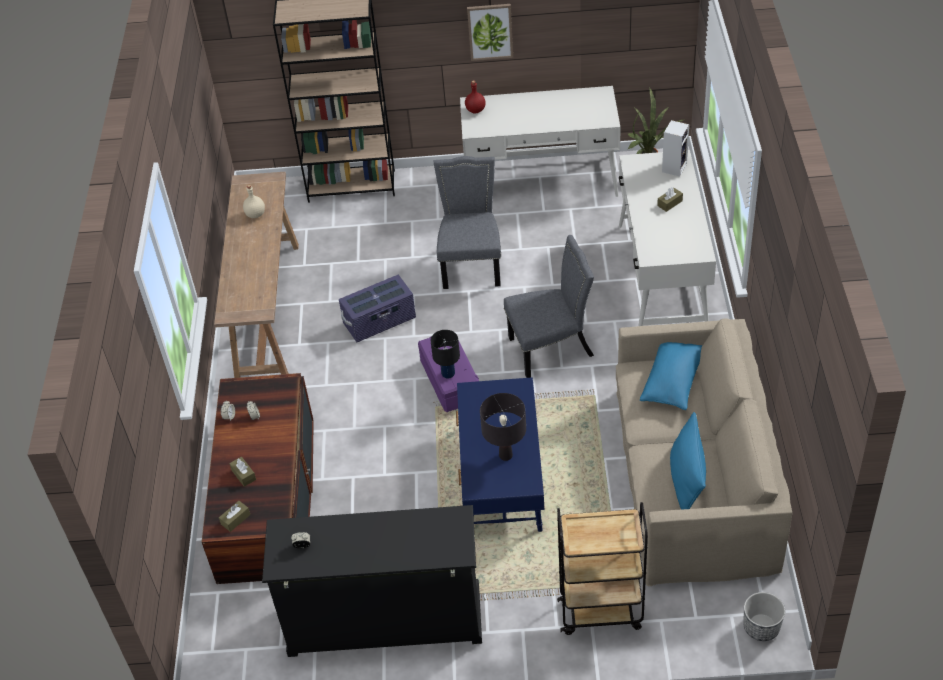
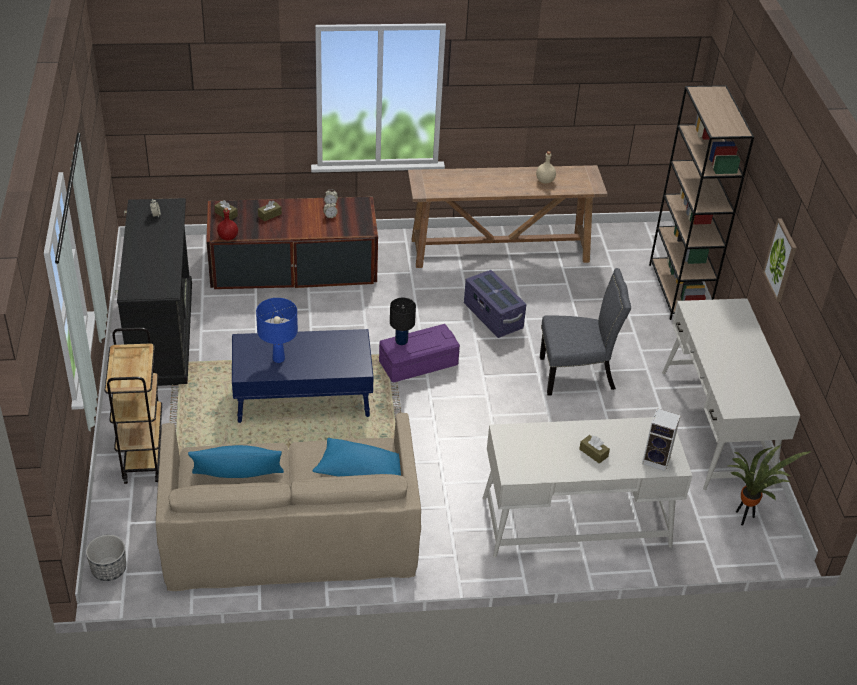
camera: 80 degrees right, 5 degrees down
red bottle [465,81,486,113] -> red bottle moved to [217,208,238,241]
black table lamp [480,393,526,461] -> blue table lamp [256,298,298,363]
grey chair [504,235,594,378] -> none

